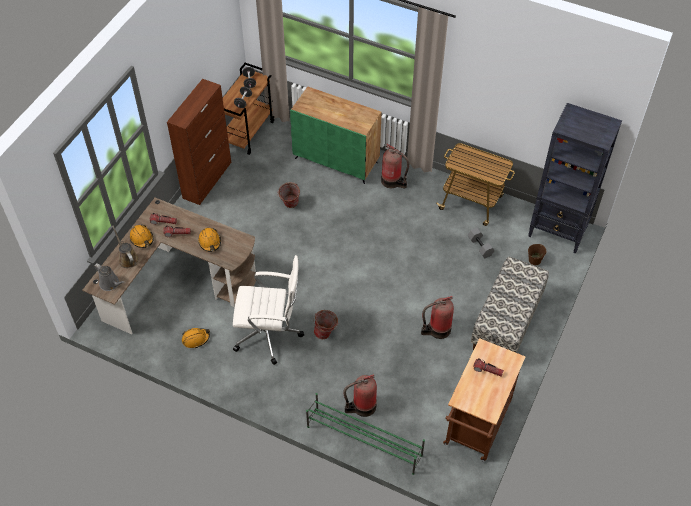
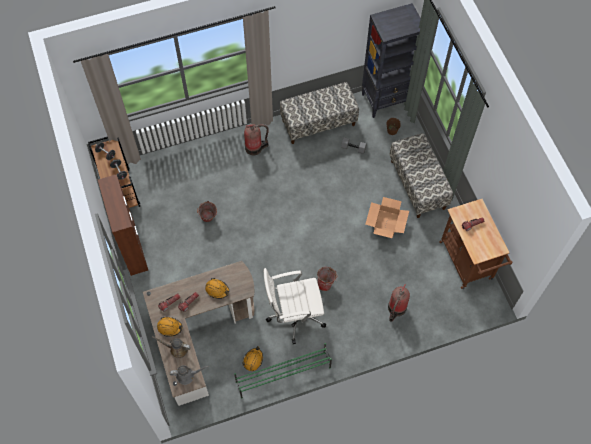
camera: 45 degrees left, 10 degrees up
white office chair [233,255,304,365] -> white office chair turned 150 degrees counterclockwise [263,268,326,344]
green cabinet [290,87,382,184] -> none
green shoe rack [306,393,425,475] -> green shoe rack moved to [234,343,332,399]
fire extinguisher [421,296,454,339] -> cardboard box [365,197,409,238]
cart [436,143,515,226] -> bench [280,82,359,144]

